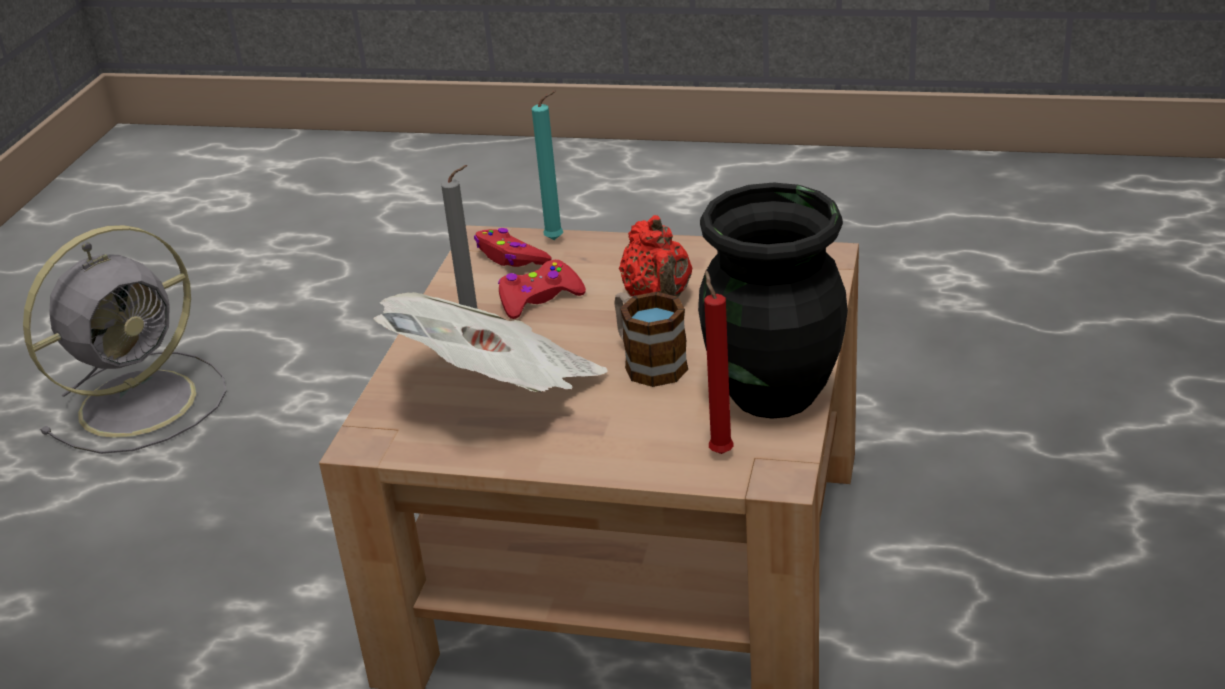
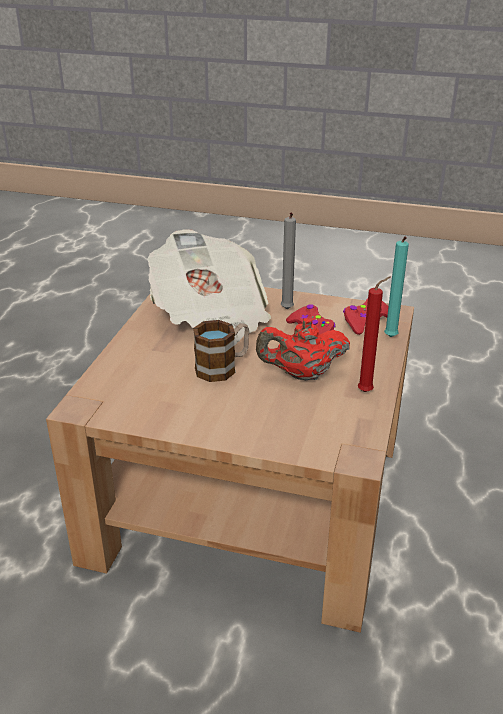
camera: 90 degrees right, 0 degrees up
grey fan [23,225,226,454] -> none
black vase [698,183,848,419] -> none
red candle [704,270,734,454] -> red candle moved to [358,276,391,392]

